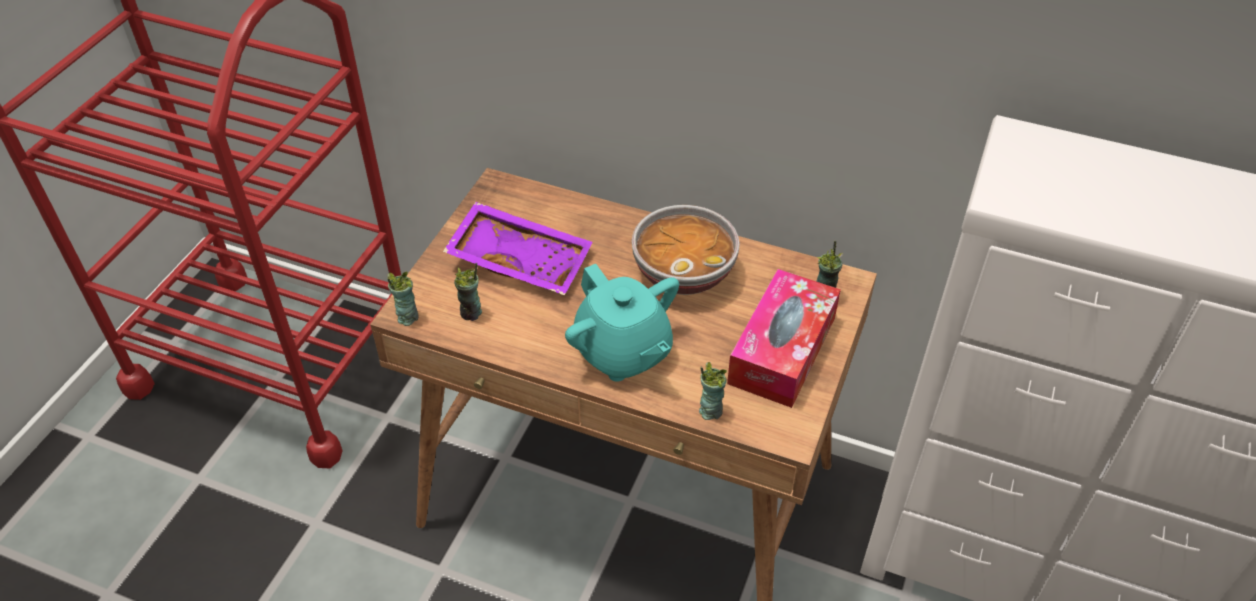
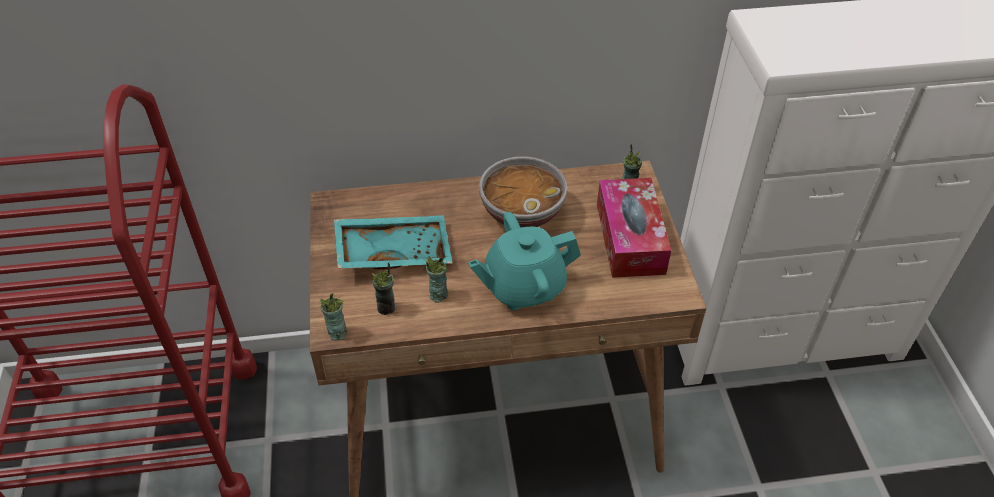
camera: 30 degrees left, 0 degrees up
purple tray [443,202,593,296] -> turquoise tray [334,215,453,269]
turquoise teapot [565,264,679,382] -> turquoise teapot turned 135 degrees clockwise [468,212,581,310]
cup [699,362,727,420] -> cup moved to [426,256,448,303]

